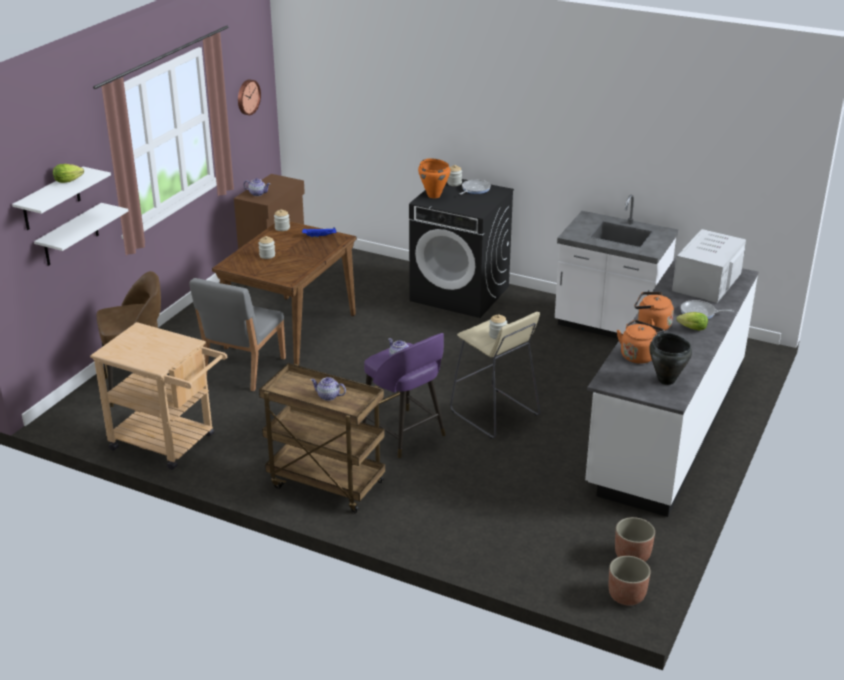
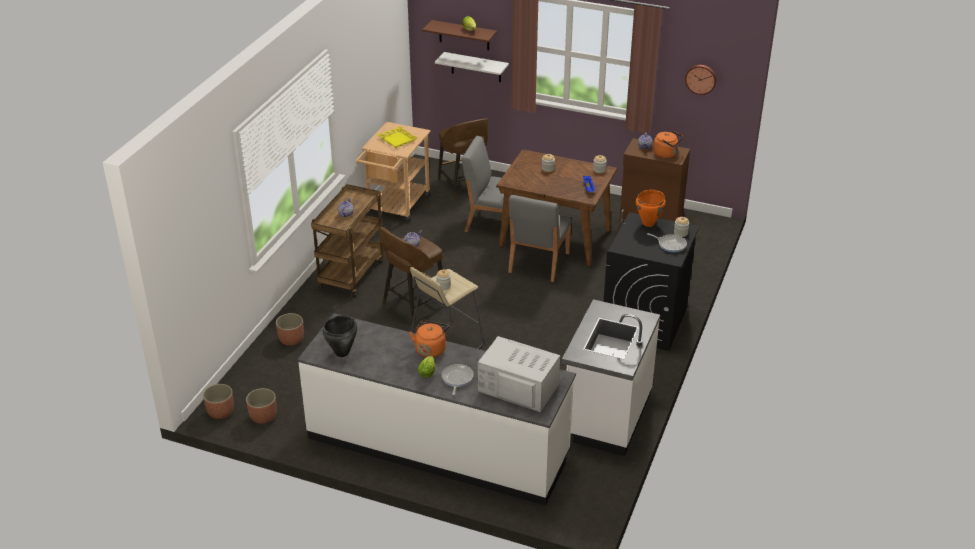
camera: 85 degrees right, 5 degrees up
white shelf [12,167,111,230] -> brown shelf [422,20,497,50]
purple stool [362,333,446,458] -> brown stool [379,227,443,322]
orange kettle [617,320,665,364] -> orange kettle moved to [653,130,683,158]
none -> planter [276,313,304,346]
none -> yellow tray [378,126,417,148]
none -> grey chair [508,195,572,282]

